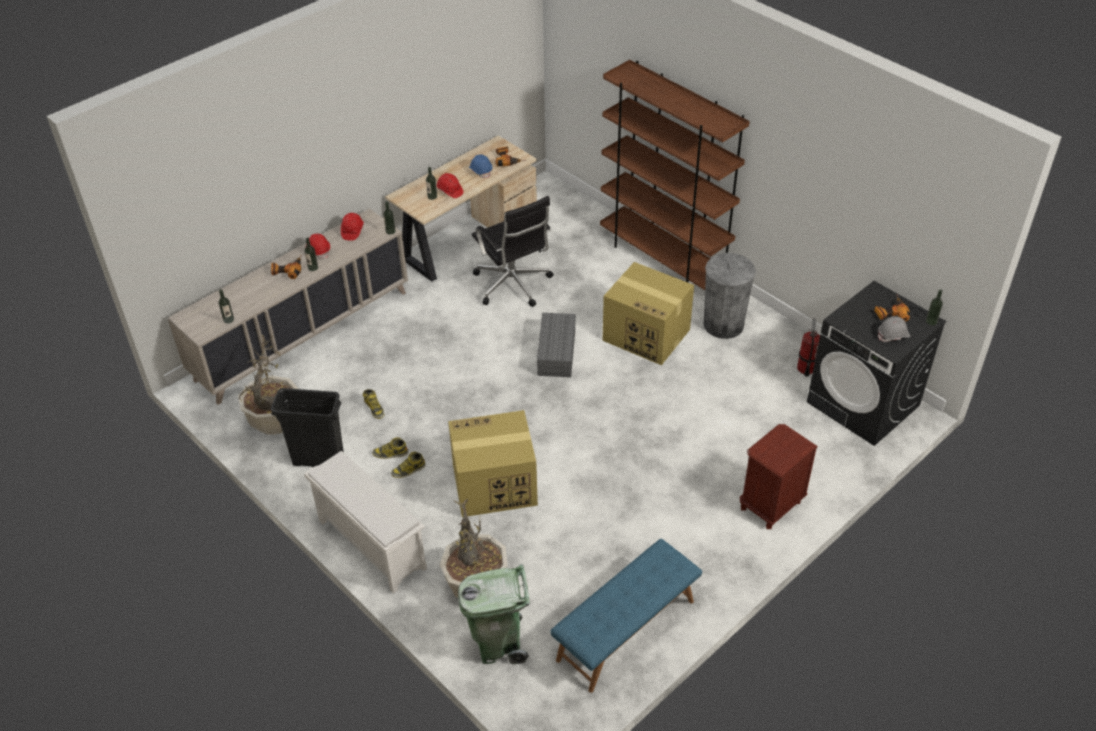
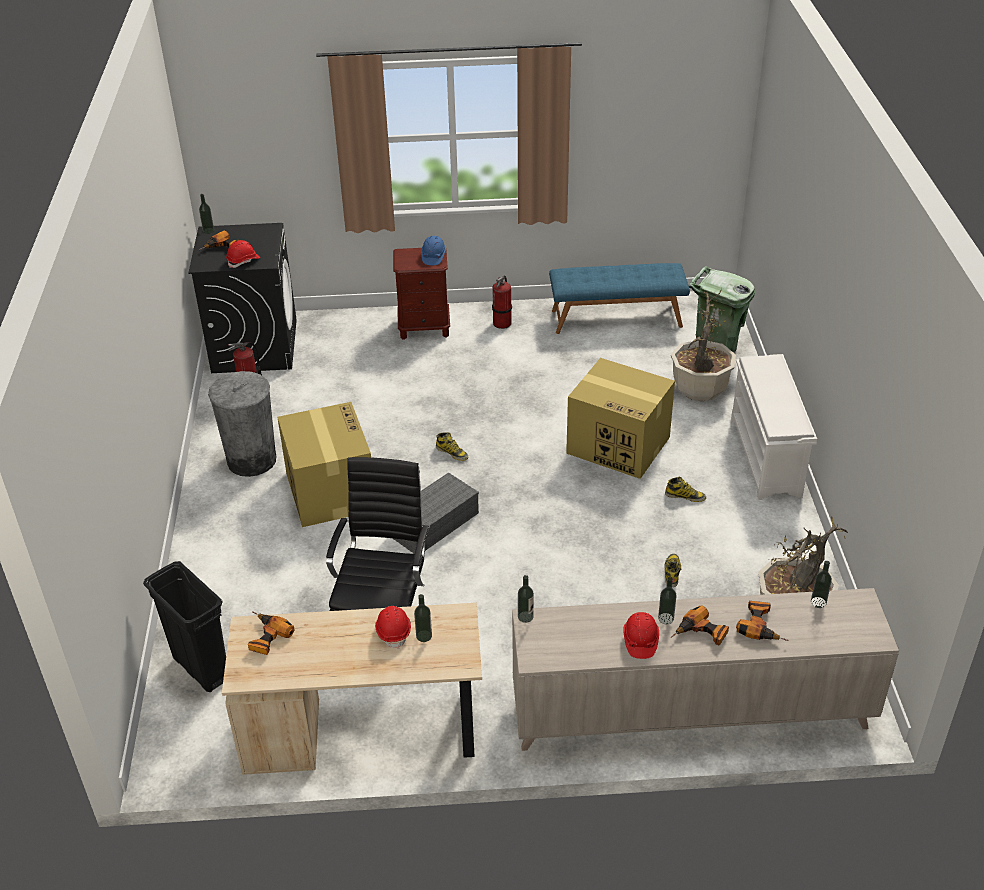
camera: 140 degrees left, 5 degrees down
black trash can [271,388,344,467] -> black trash can moved to [143,561,226,692]
red hard hat [341,213,364,241] -> red hard hat moved to [226,240,260,268]
boot [372,437,408,459] -> boot moved to [436,432,469,461]
blue hard hat [469,154,492,178] -> blue hard hat moved to [421,236,446,265]
brown bookcase [600,60,750,290] -> none
grey hard hat [878,316,910,342] -> none
none -> fire extinguisher [492,275,512,329]
none -> power drill [736,601,789,641]

